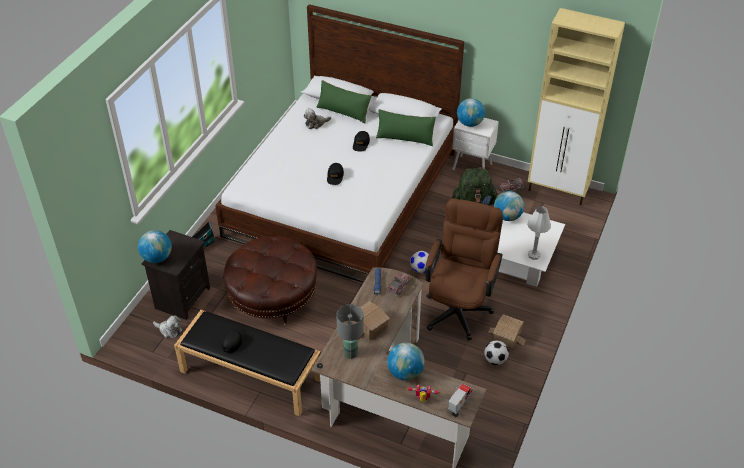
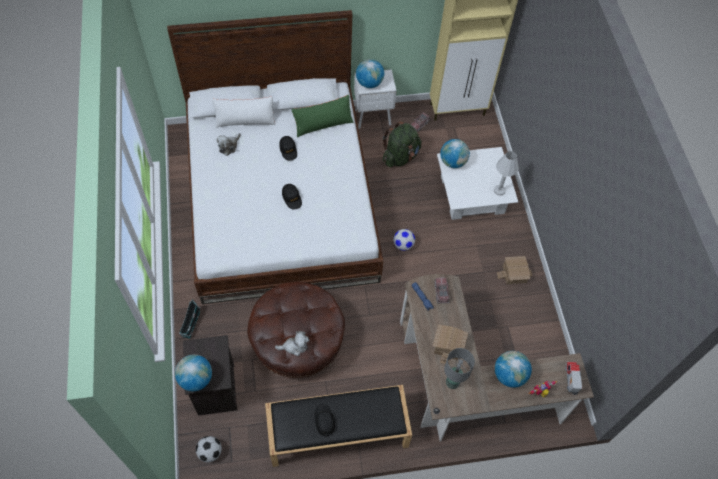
camera: 35 degrees left, 15 degrees up
plush toy [153,315,182,338] -> plush toy moved to [275,331,309,356]
green pillow [316,80,371,123] -> white pillow [212,96,275,128]
brown office chair [425,198,503,341] -> none
football [484,340,509,365] -> football moved to [196,436,222,462]

